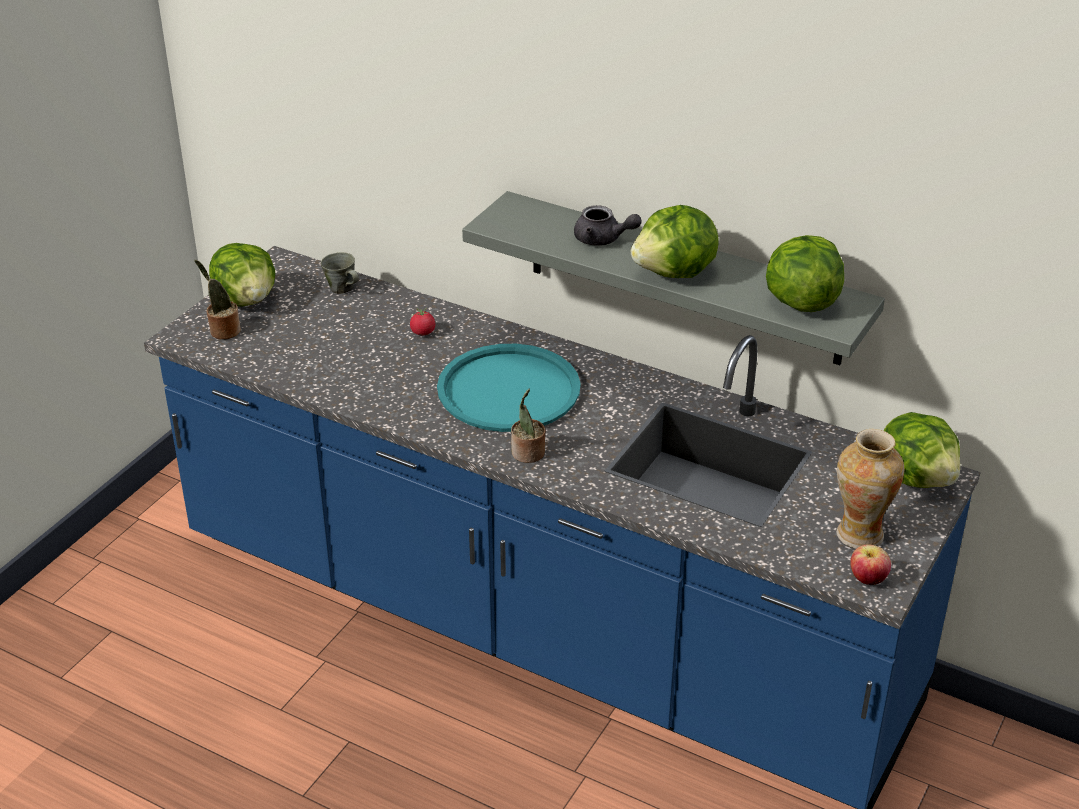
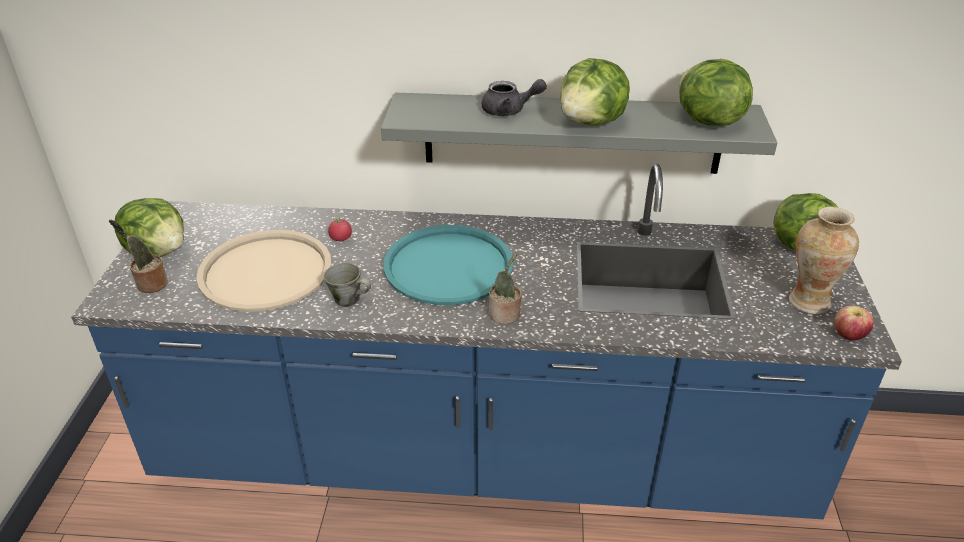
camera: 25 degrees left, 0 degrees up
grey mug [321,252,359,294] -> grey mug moved to [324,262,371,307]
none -> beige tray [197,230,331,312]

